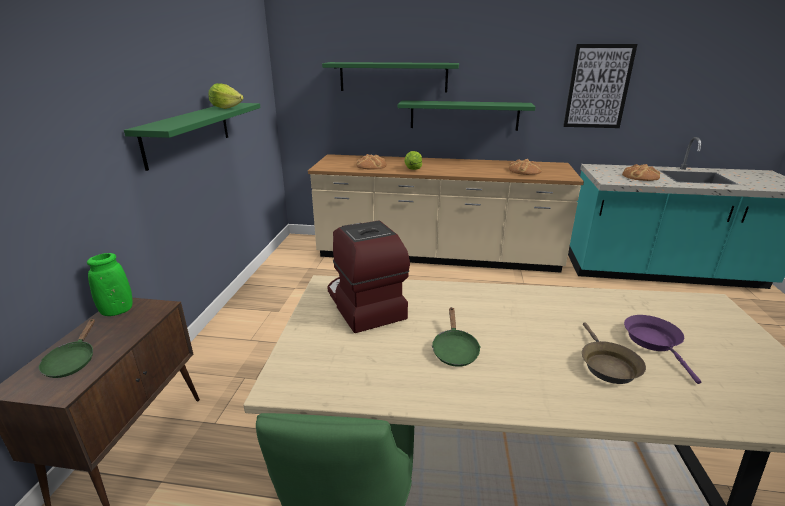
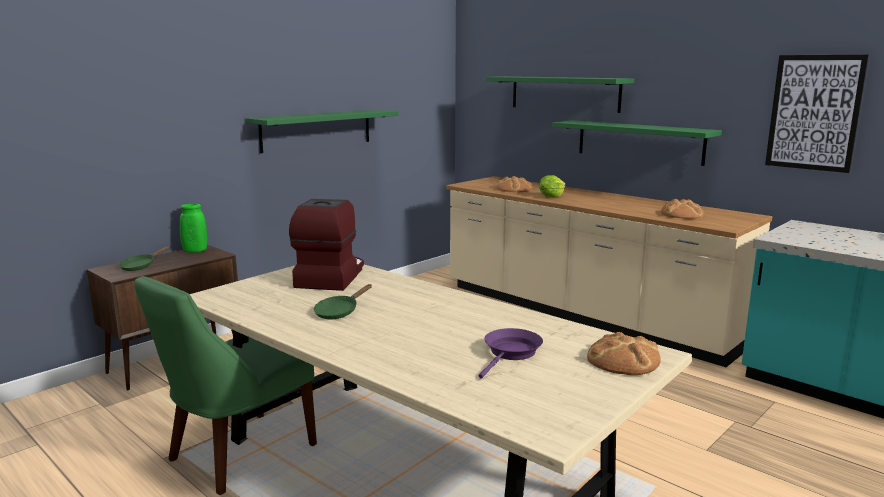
camera: 35 degrees right, 10 degrees down
lettuce [208,83,243,109] -> none
brown frying pan [582,322,646,384] -> none
bread [622,164,660,181] -> bread moved to [587,332,660,375]

